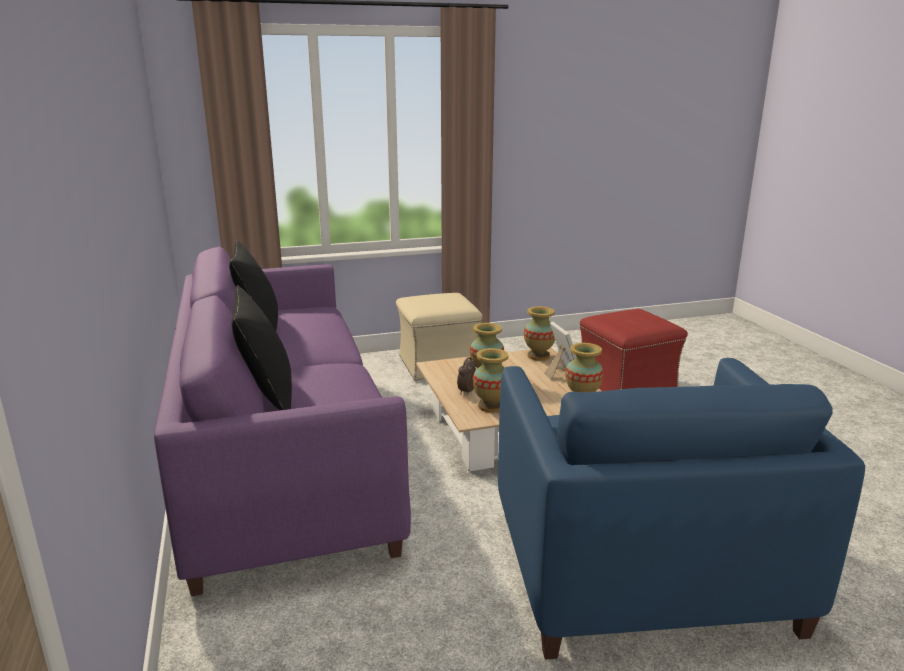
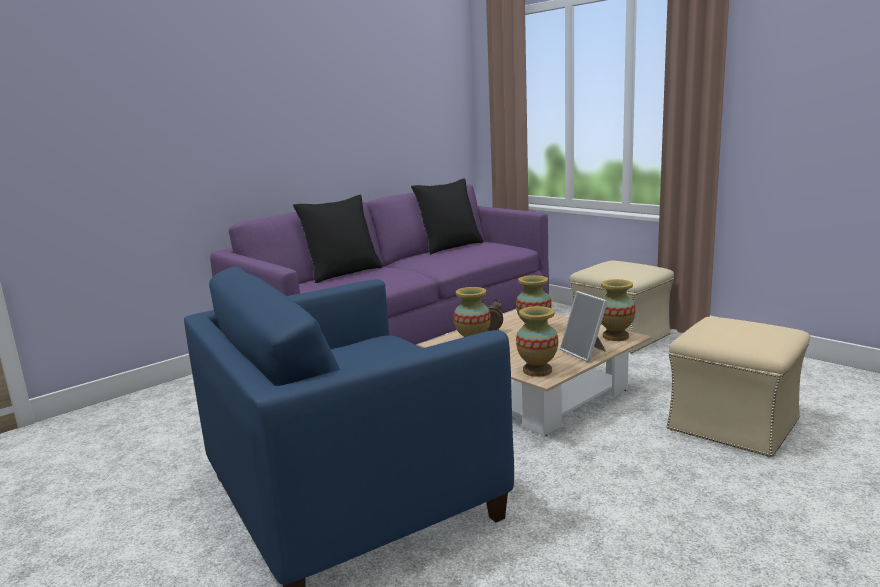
camera: 65 degrees right, 5 degrees down
picture frame [544,322,576,380] -> picture frame turned 105 degrees clockwise [560,291,608,362]
red ottoman [580,309,688,391] -> beige ottoman [667,317,810,458]

